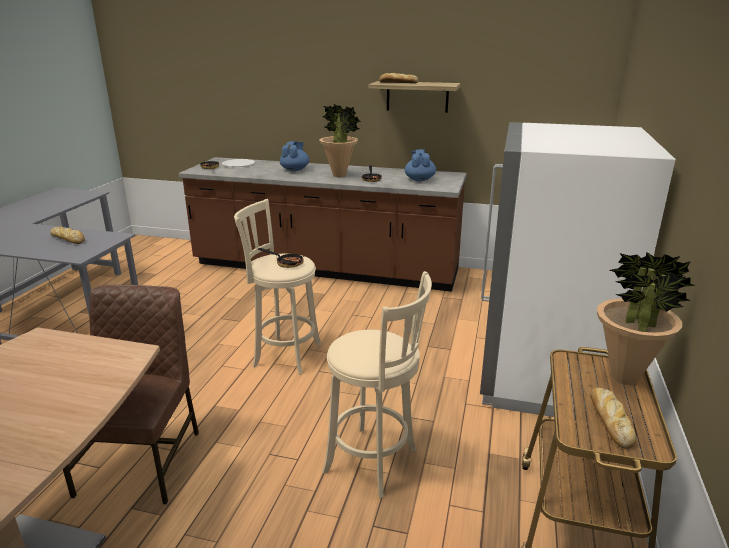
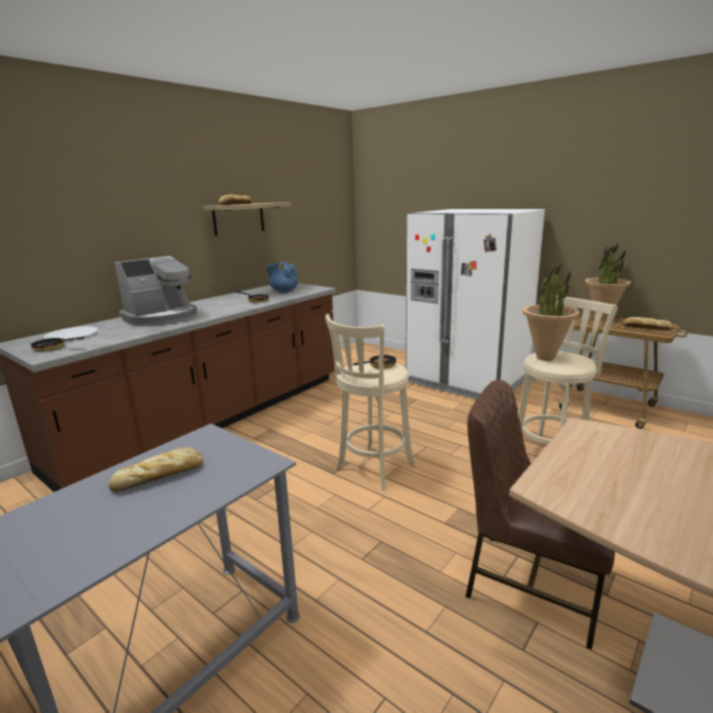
camera: 65 degrees left, 5 degrees down
blue teapot [280,141,309,171] -> coffee machine [114,256,197,326]
potted plant [319,103,361,177] -> potted plant moved to [522,263,579,361]

